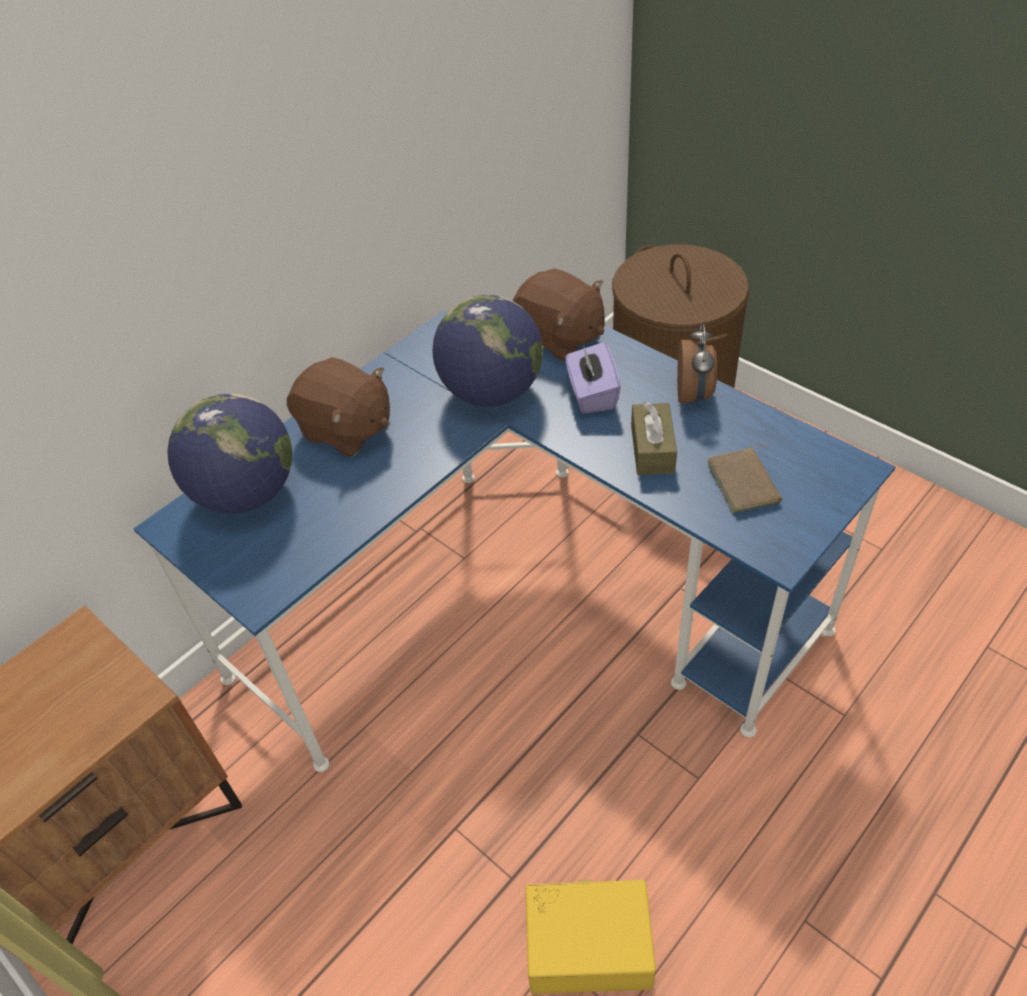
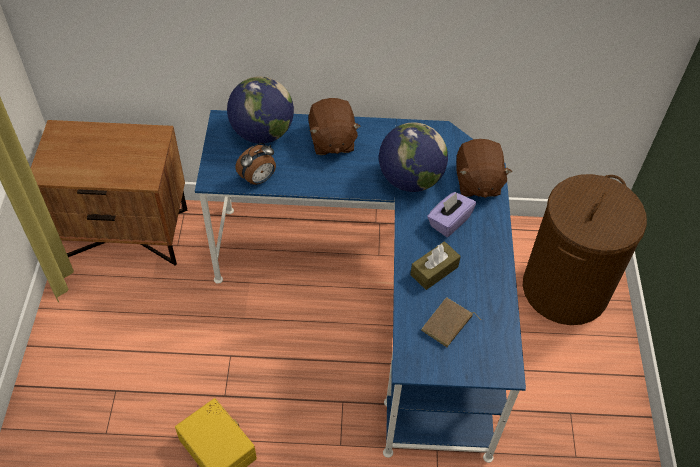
camera: 45 degrees right, 5 degrees up
alarm clock [677,324,717,407] -> alarm clock moved to [236,143,276,185]

